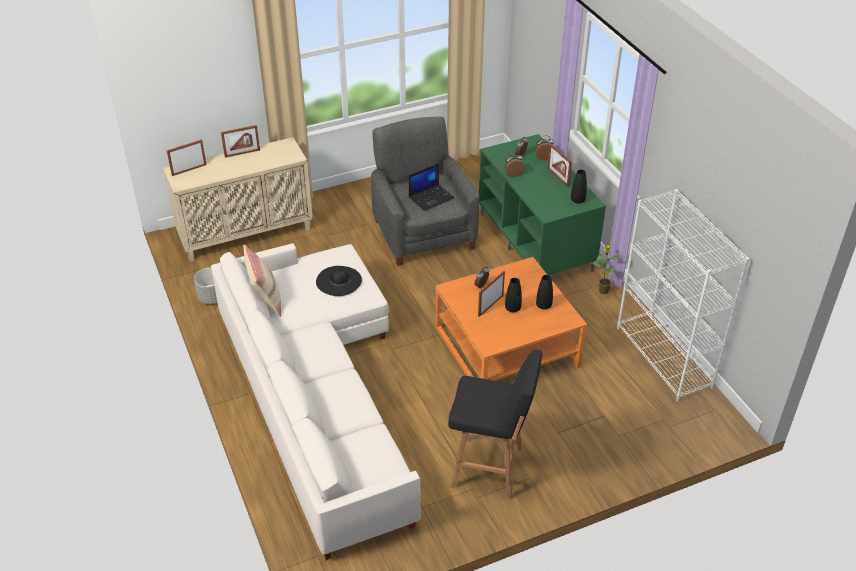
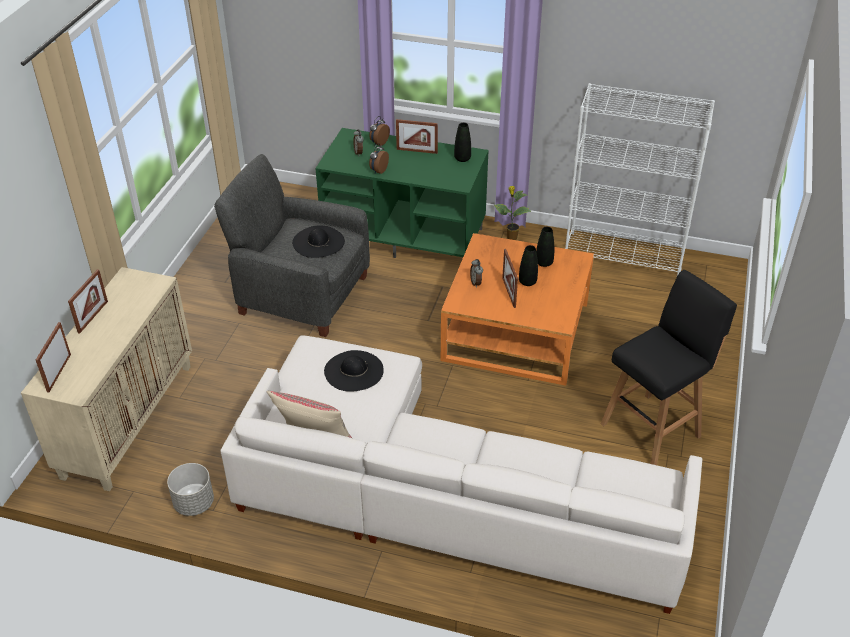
camera: 50 degrees left, 0 degrees up
laptop [409,163,454,211] -> black hat [292,226,345,258]

